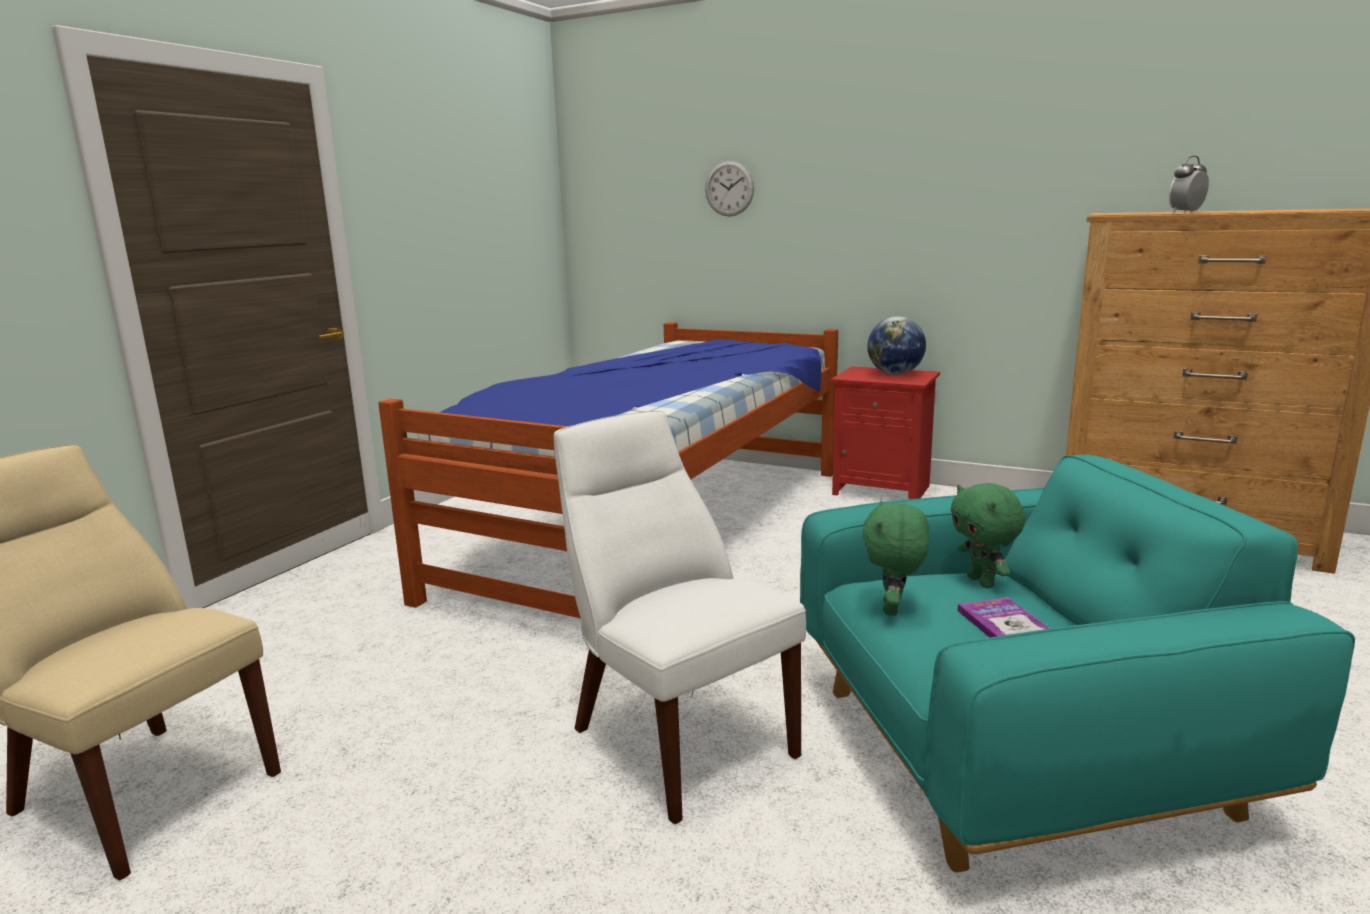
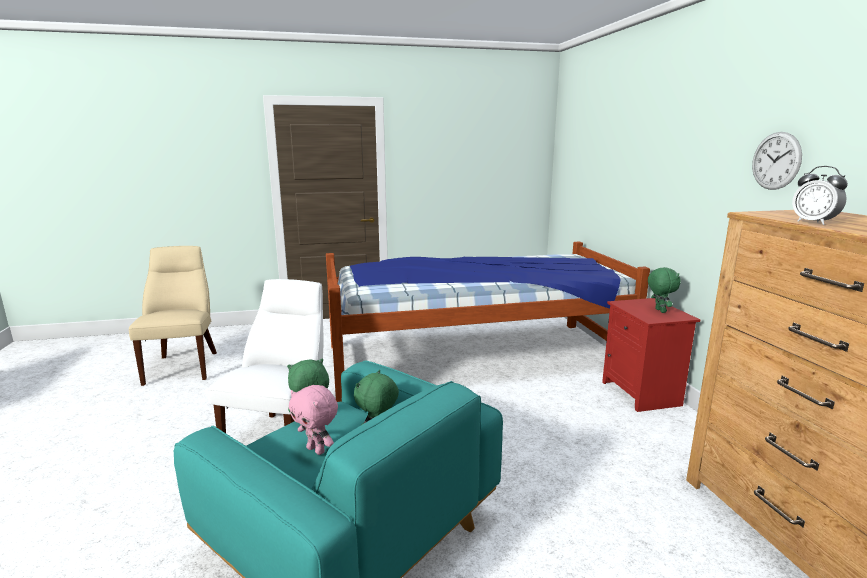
camera: 50 degrees right, 0 degrees up
wall clock [705,161,754,217] -> wall clock moved to [752,132,802,190]
globe [867,316,926,375] -> green plush toy [648,267,681,313]
book [958,597,1050,638] -> pink plush toy [289,385,338,455]
alarm clock [1169,156,1209,213] -> alarm clock turned 135 degrees counterclockwise [792,166,848,225]

